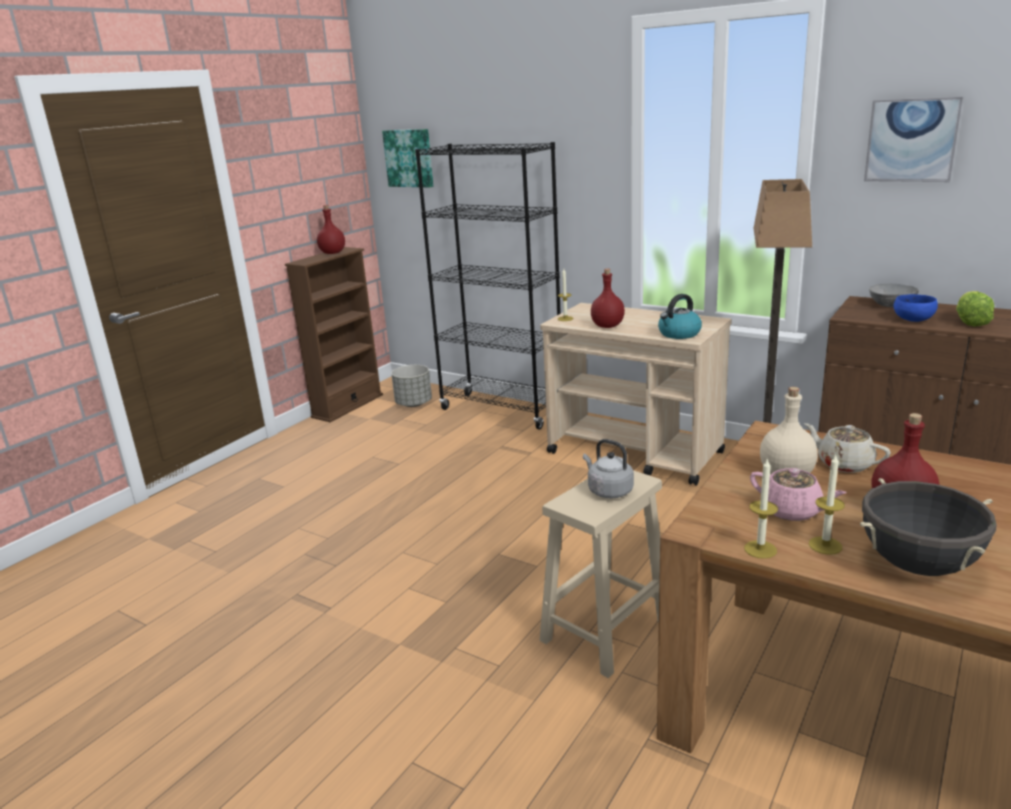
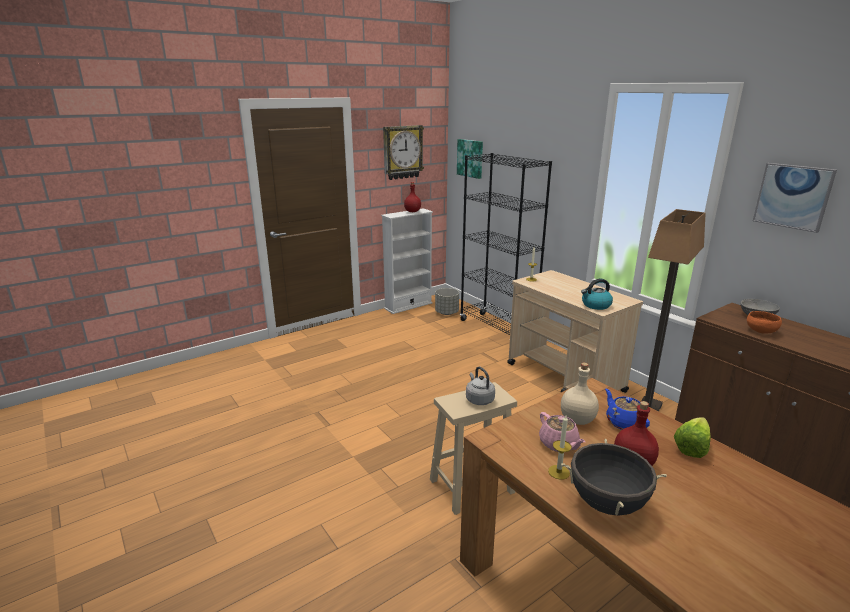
camera: 20 degrees right, 0 degrees up
brown bookcase [285,247,383,422] -> white bookcase [381,209,433,314]
red bottle [591,269,625,328] -> none
candle [744,458,778,559] -> none
beige teapot [804,423,891,473] -> blue teapot [605,388,650,430]
blue bowl [894,294,938,322] -> orange bowl [747,311,782,334]
lettuce [956,291,994,327] -> lettuce moved to [674,417,711,458]
none -> wall clock [383,125,424,180]

